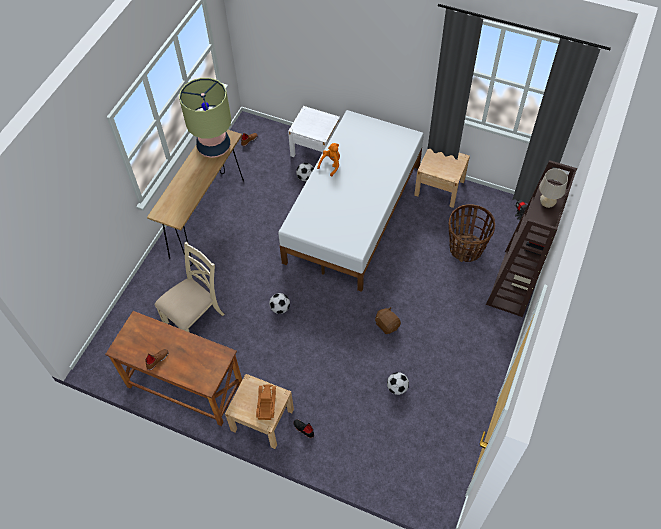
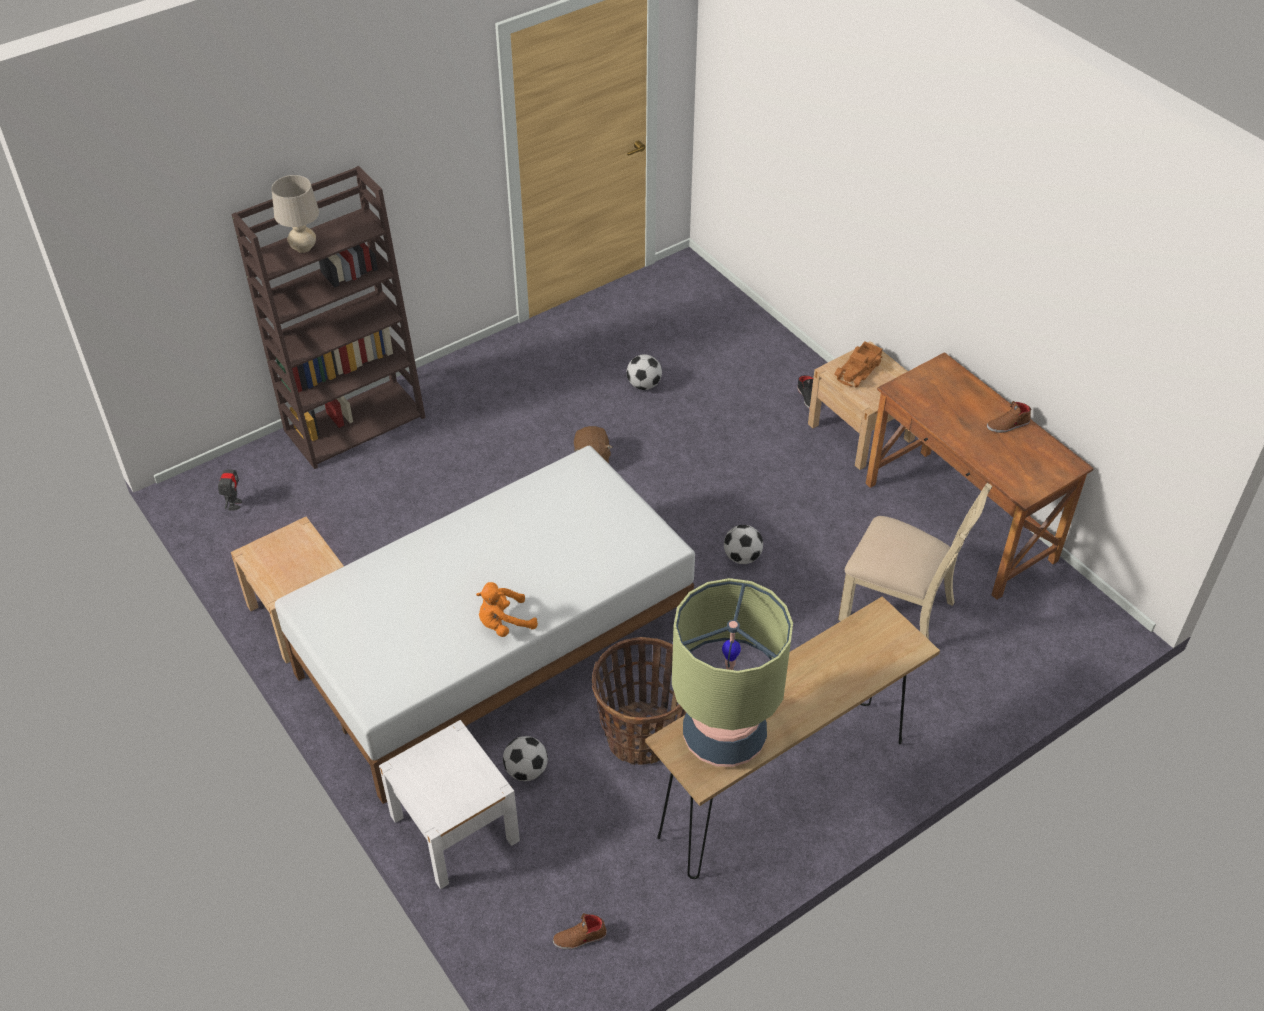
camera: 150 degrees left, 10 degrees down
beige chair [155,242,224,332] -> beige chair turned 135 degrees counterclockwise [838,483,992,640]
basket [449,204,495,262] -> basket moved to [592,637,686,765]

